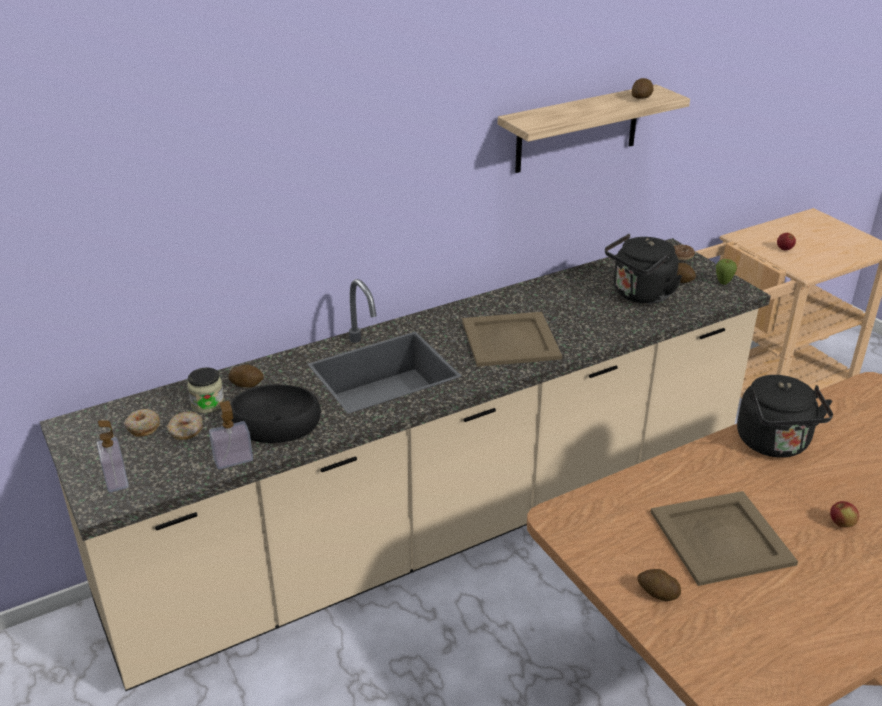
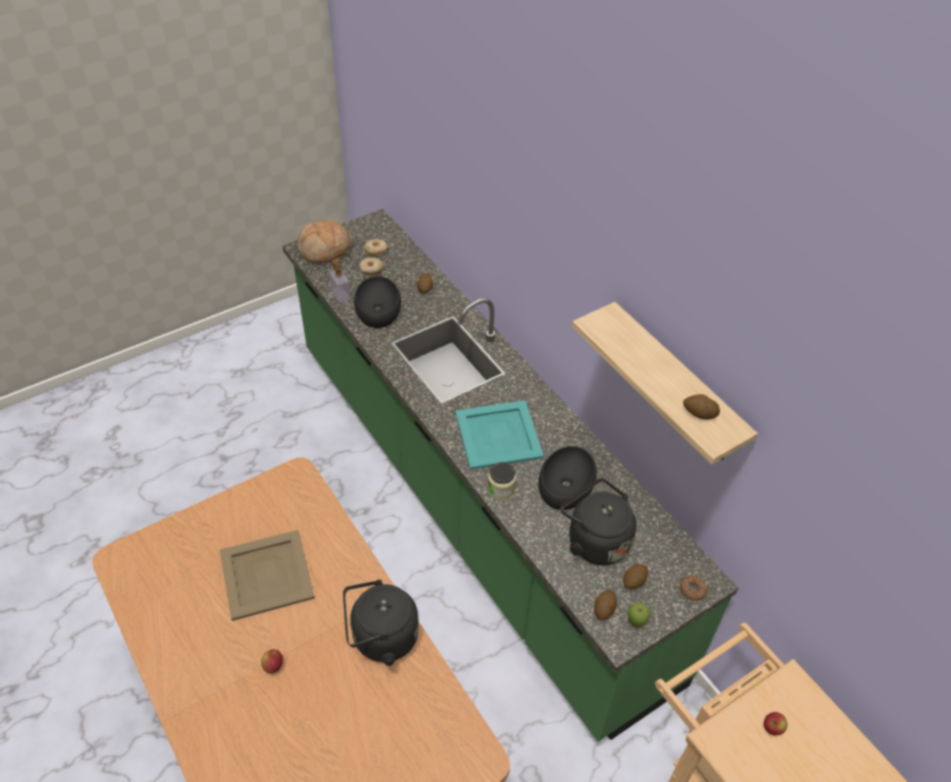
camera: 85 degrees right, 15 degrees up
beige counter [40,238,771,691] -> green counter [282,209,738,742]
soap dispenser [97,421,129,492] -> bread [297,220,352,264]
jar [187,367,225,414] -> jar moved to [487,462,516,500]
beige tray [462,312,562,367] -> turquoise tray [455,400,544,470]
potato [638,569,681,601] -> potato moved to [594,590,617,620]
none -> black bowl [538,446,597,510]

